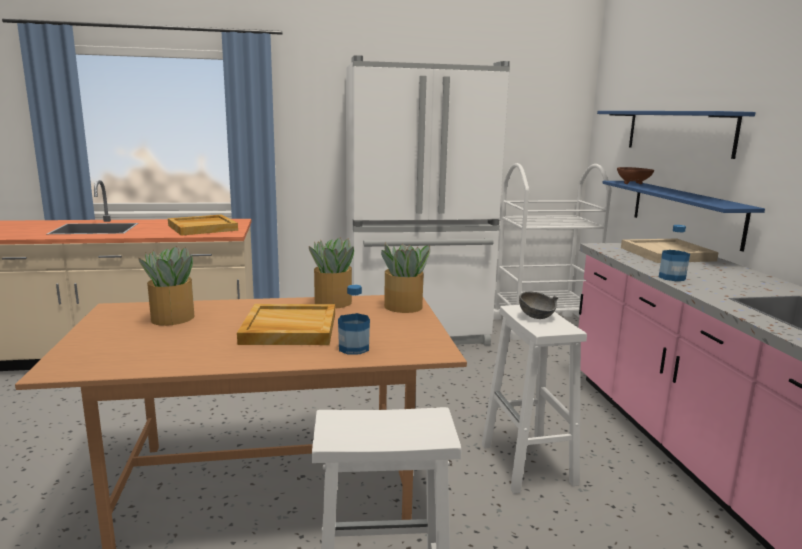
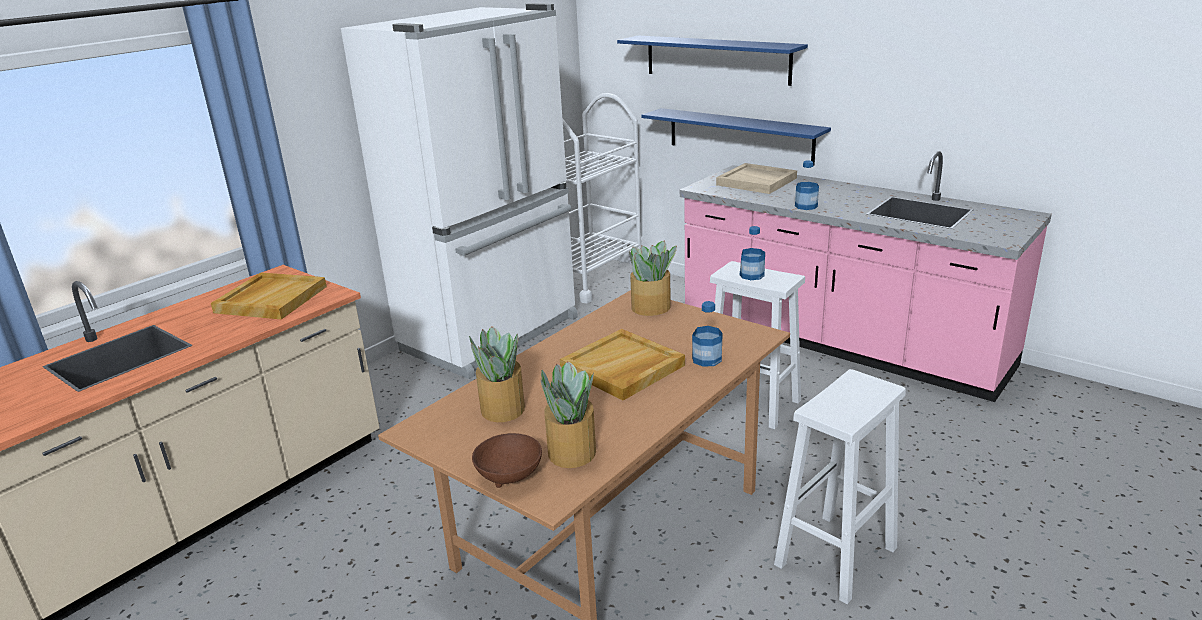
camera: 40 degrees left, 10 degrees up
potted plant [309,237,354,309] -> potted plant moved to [540,361,596,468]
grey bowl [519,291,558,319] -> bottle [739,226,765,280]
brown bowl [617,167,654,184] -> brown bowl moved to [472,433,542,488]

